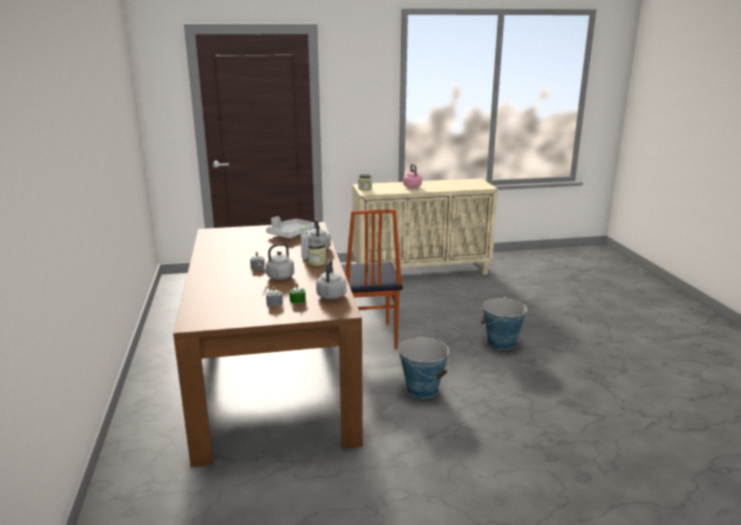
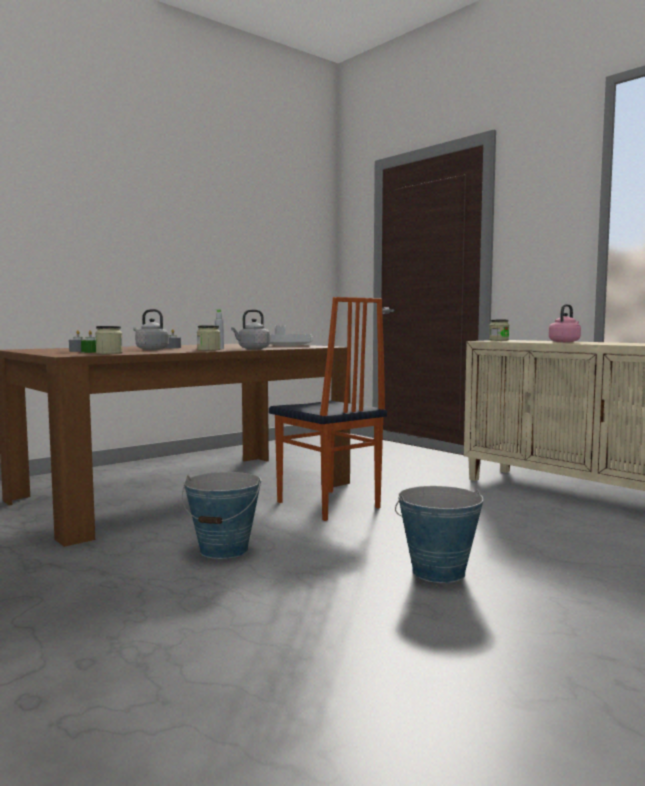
camera: 60 degrees right, 15 degrees down
grey kettle [316,259,346,299] -> jar [95,326,123,354]
chair [341,209,403,349] -> chair turned 90 degrees counterclockwise [269,297,387,521]

